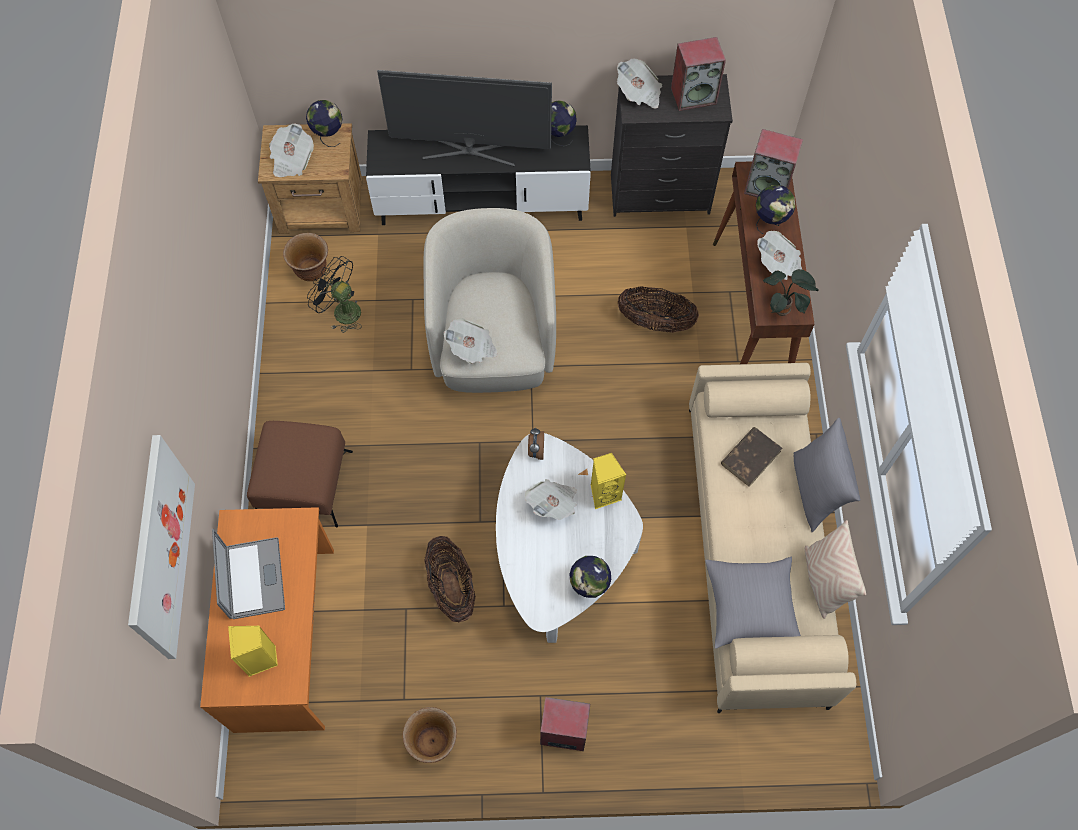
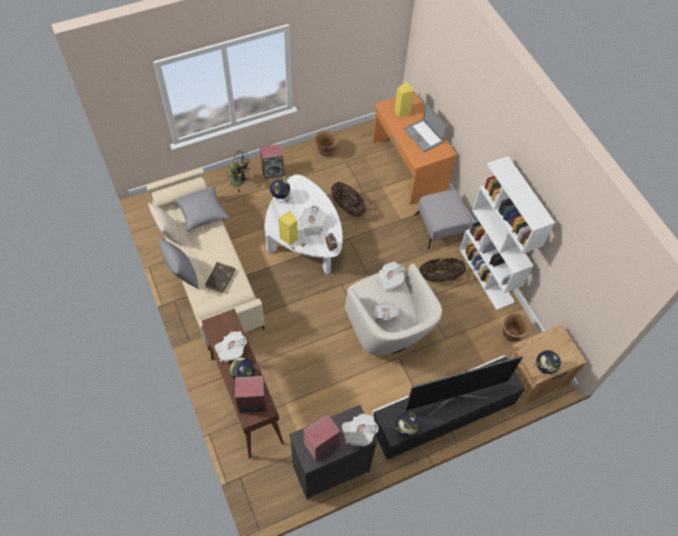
camera: 155 degrees right, 5 degrees down
picture [128,435,195,659] -> none
brown ottoman [247,421,353,527] -> grey ottoman [414,190,472,249]
newspaper [269,124,314,177] -> newspaper moved to [371,300,400,320]
black fan [307,256,362,333] -> black fan moved to [226,151,251,192]
basket [618,286,699,333] -> basket moved to [419,258,466,282]
potted plant [763,269,819,316] -> none
none -> white bookcase [459,156,555,310]

